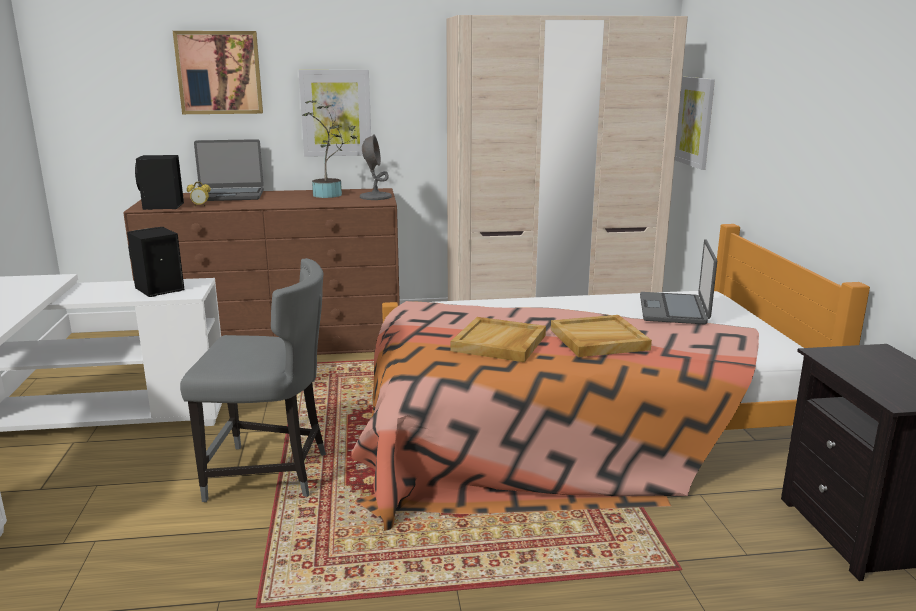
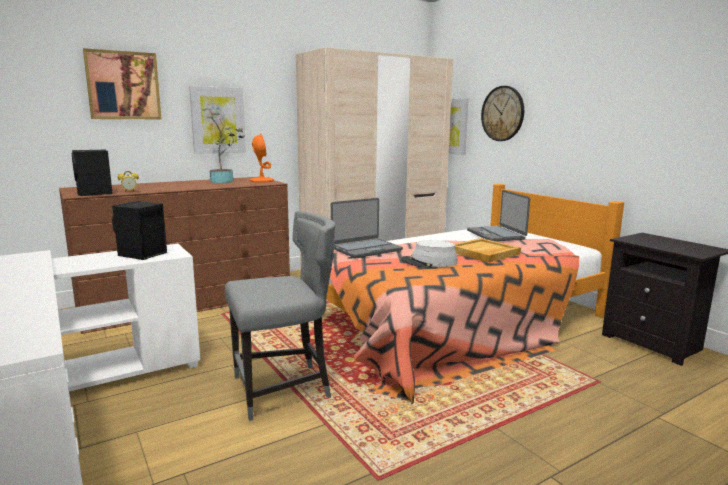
camera: 25 degrees left, 5 degrees down
laptop [191,139,264,201] -> laptop moved to [331,198,403,258]
grey table lamp [360,135,392,200] -> orange table lamp [250,134,274,182]
beige tray [450,317,546,362] -> grey hat [401,240,458,267]
none -> wall clock [481,86,524,141]

